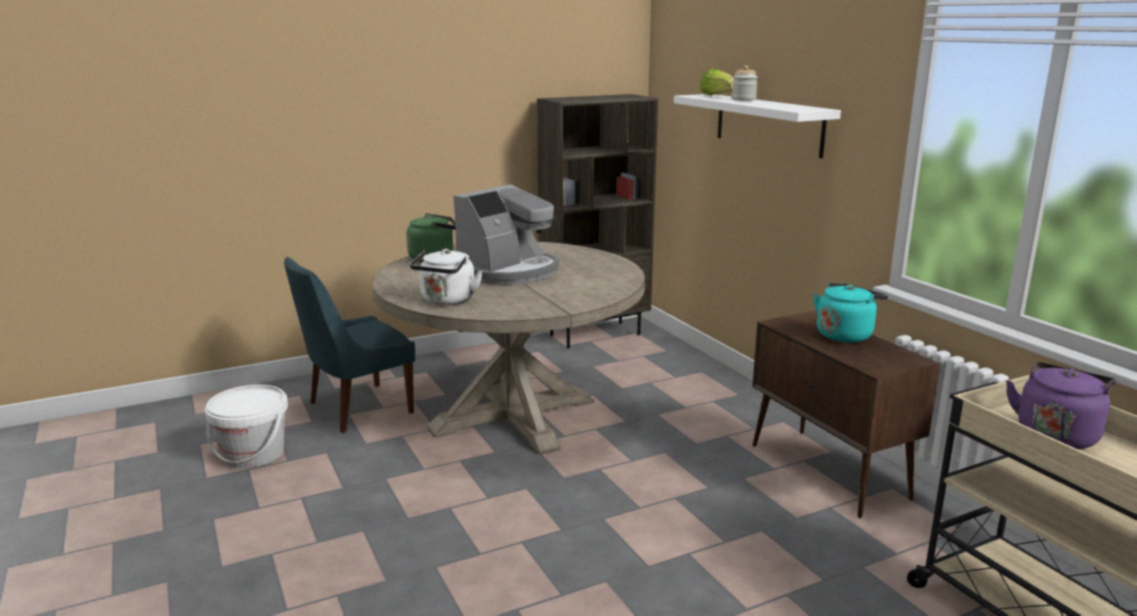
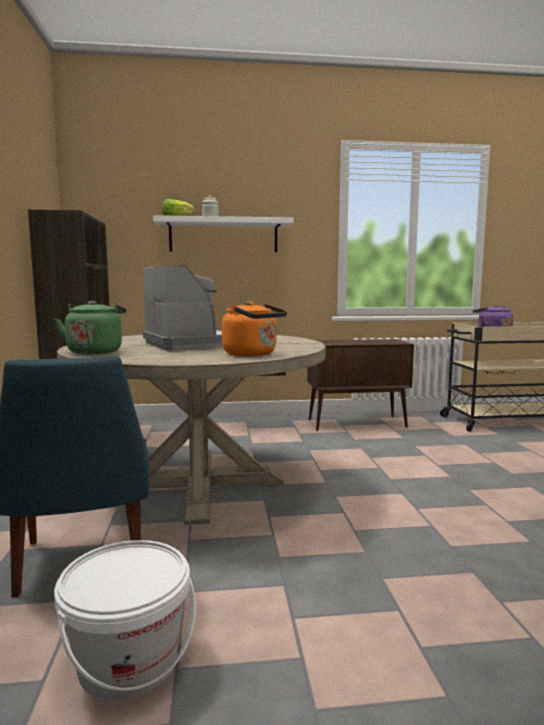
camera: 70 degrees left, 10 degrees down
white kettle [410,249,483,305] -> orange kettle [222,301,287,356]
turquoise kettle [813,282,888,343] -> none

